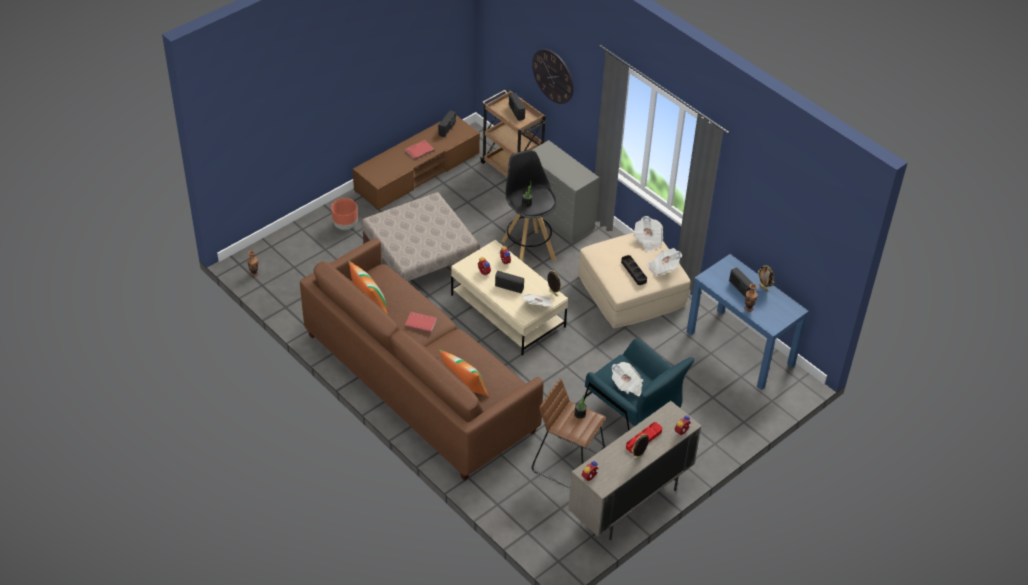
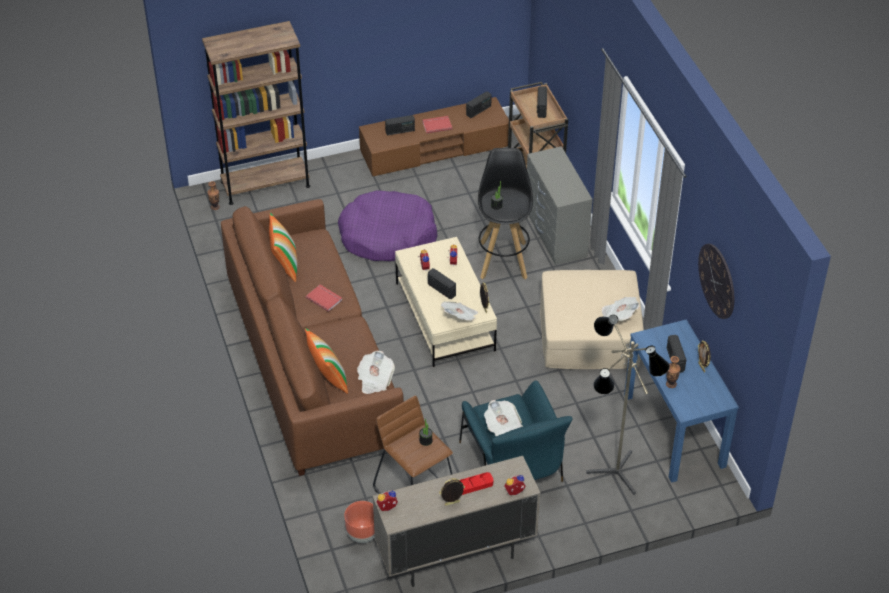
camera: 25 degrees right, 0 degrees up
brown planter [331,198,358,230] -> brown planter moved to [344,501,375,543]
beige ottoman [361,192,480,281] -> purple dog bed [338,190,438,261]
wall clock [532,49,574,104] -> wall clock moved to [698,244,734,319]
black tray [621,255,647,285] -> none
newspaper [634,216,663,252] -> newspaper moved to [357,351,395,394]
none -> brown bookcase [202,21,310,205]
none -> radio [385,115,415,136]
none -> floor lamp [586,315,670,495]

